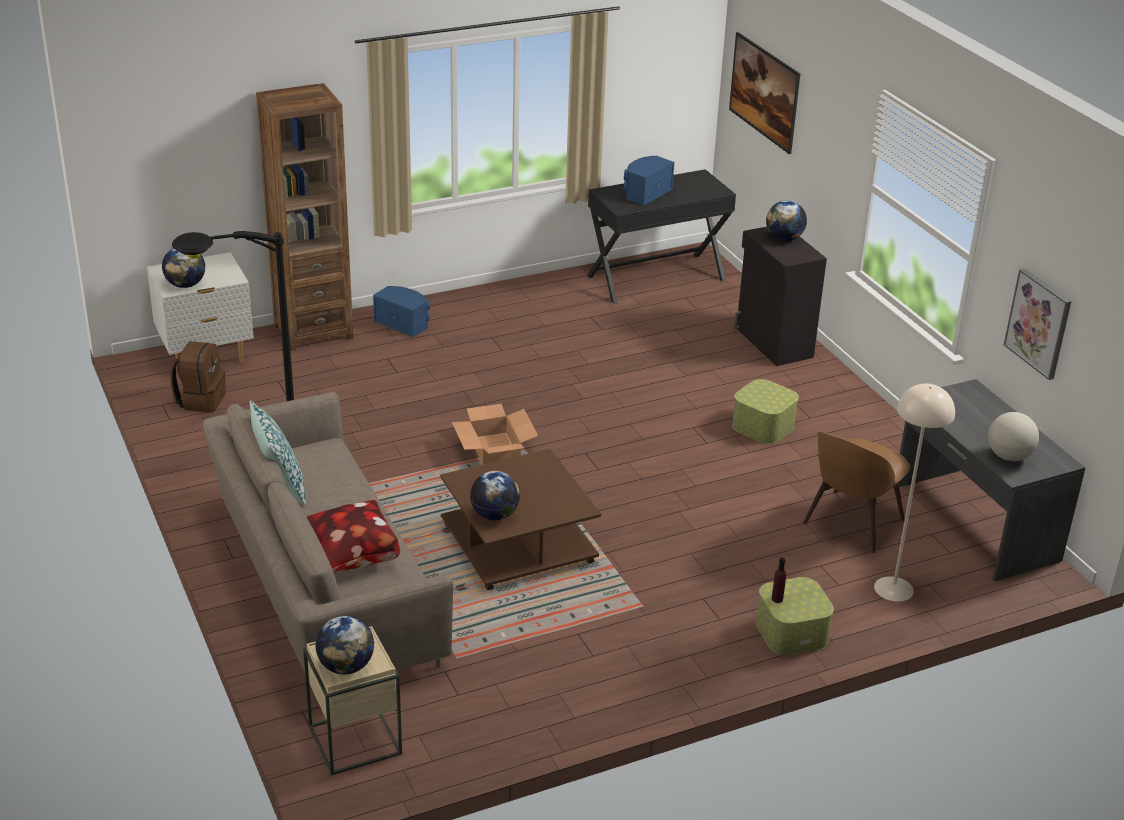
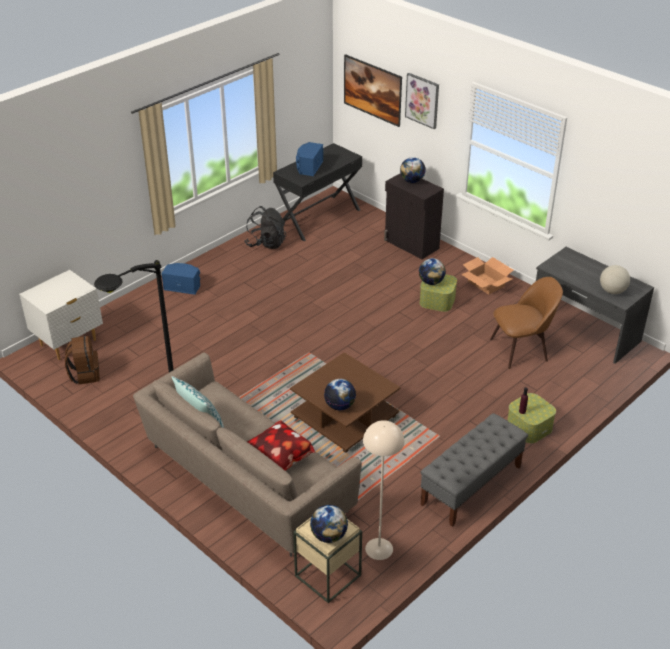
camera: 20 degrees left, 5 degrees up
globe [162,248,205,288] -> globe moved to [419,258,445,285]
brown bookcase [256,83,353,351] -> none
cardboard box [452,404,538,464] -> cardboard box moved to [461,257,513,295]
brown chair [803,432,910,553] -> brown chair turned 120 degrees counterclockwise [490,277,563,369]
beige floor lamp [874,384,955,602] -> beige floor lamp moved to [363,420,404,560]
picture [1004,268,1071,380] -> picture moved to [405,73,439,129]
none -> black backpack [245,206,286,249]
none -> grey bench [421,413,528,527]

